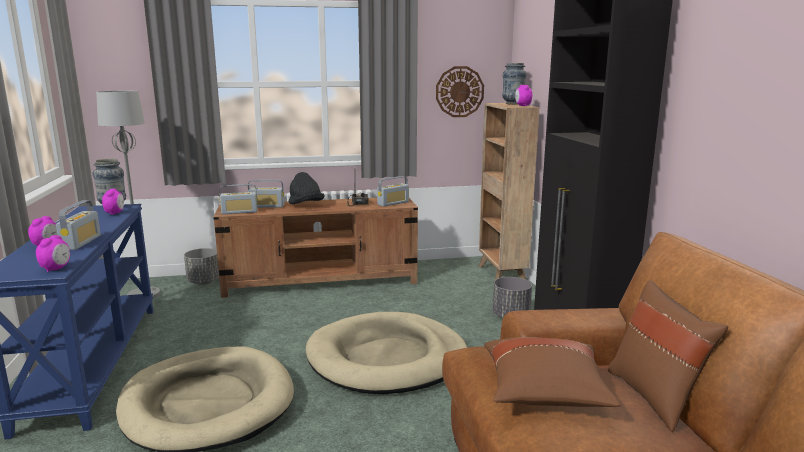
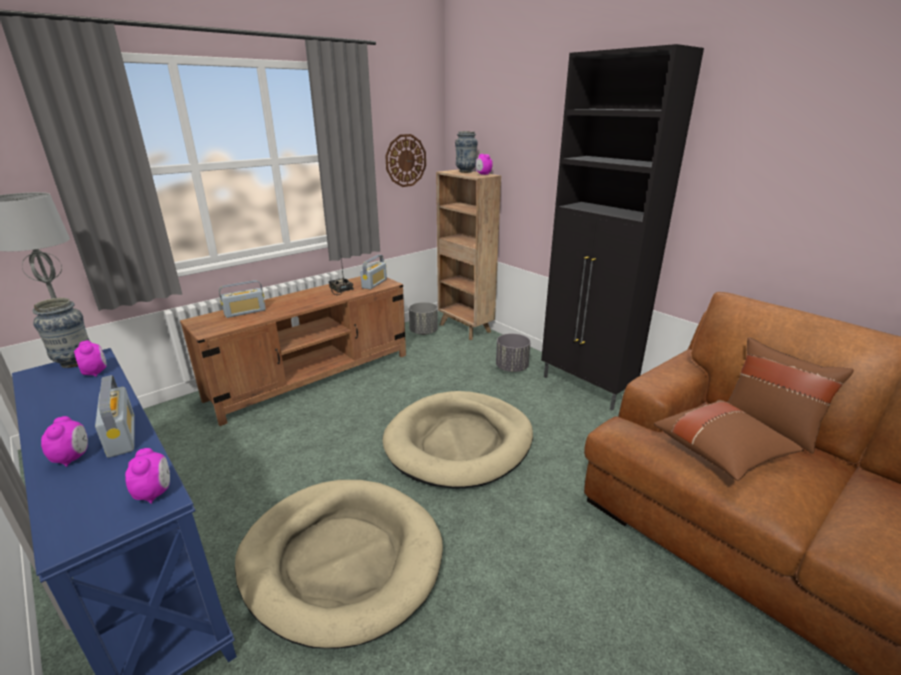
camera: 30 degrees left, 10 degrees up
grey planter [184,248,219,285] -> grey planter moved to [409,302,438,335]
radio [219,184,258,214] -> none
black hat [289,172,324,204] -> none

